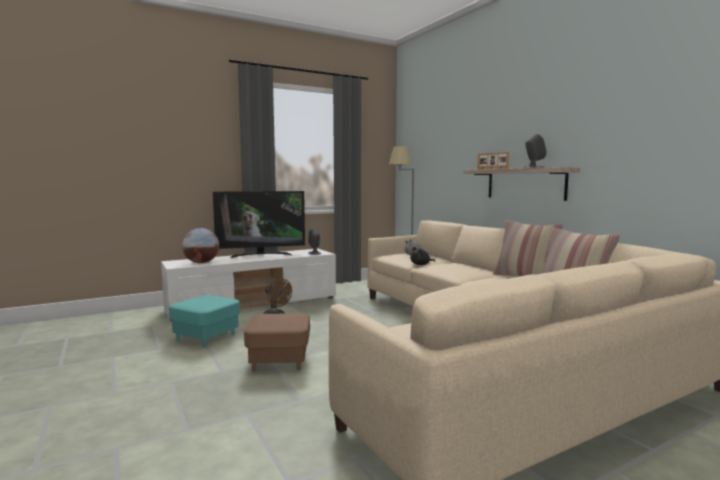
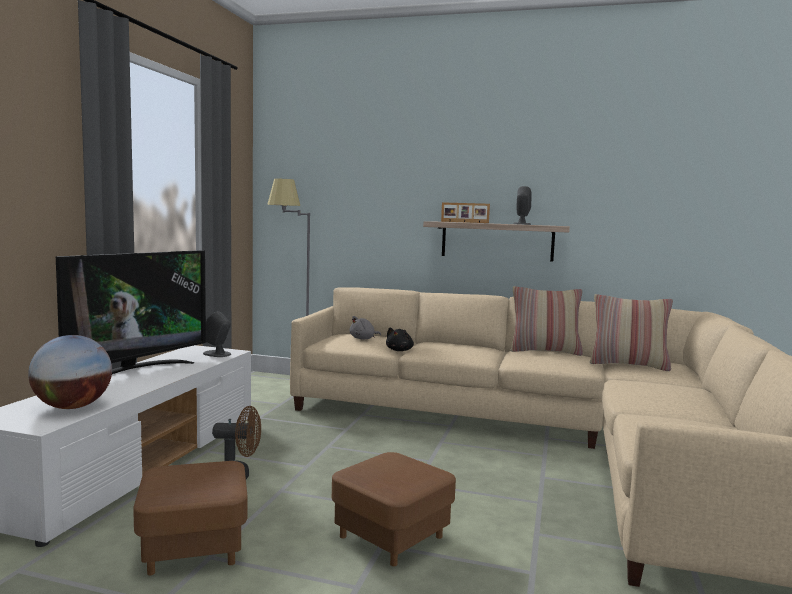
camera: 45 degrees left, 0 degrees up
turquoise ottoman [169,295,240,347] -> brown ottoman [133,461,247,575]

